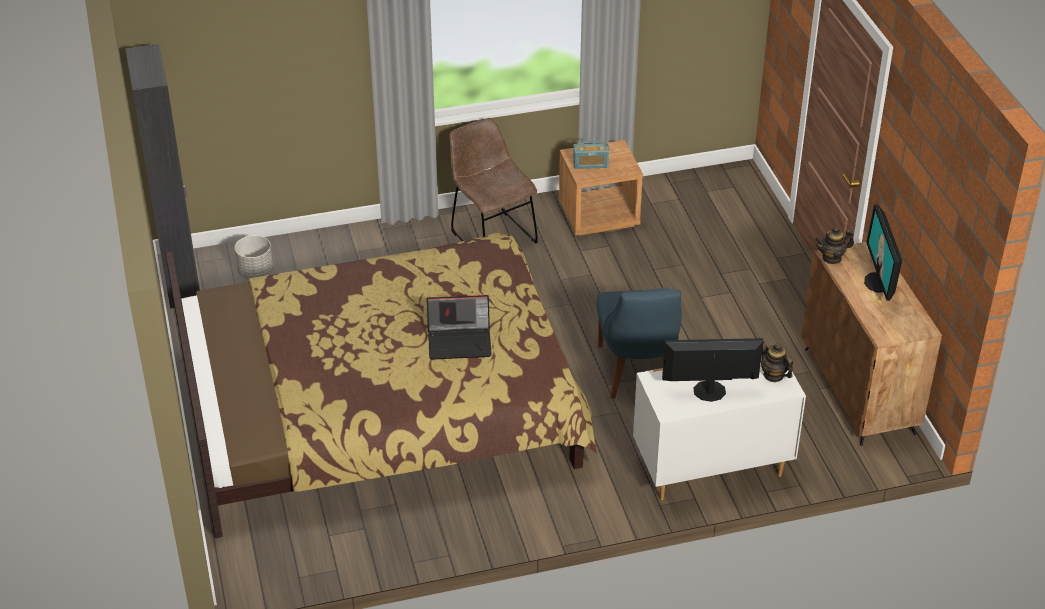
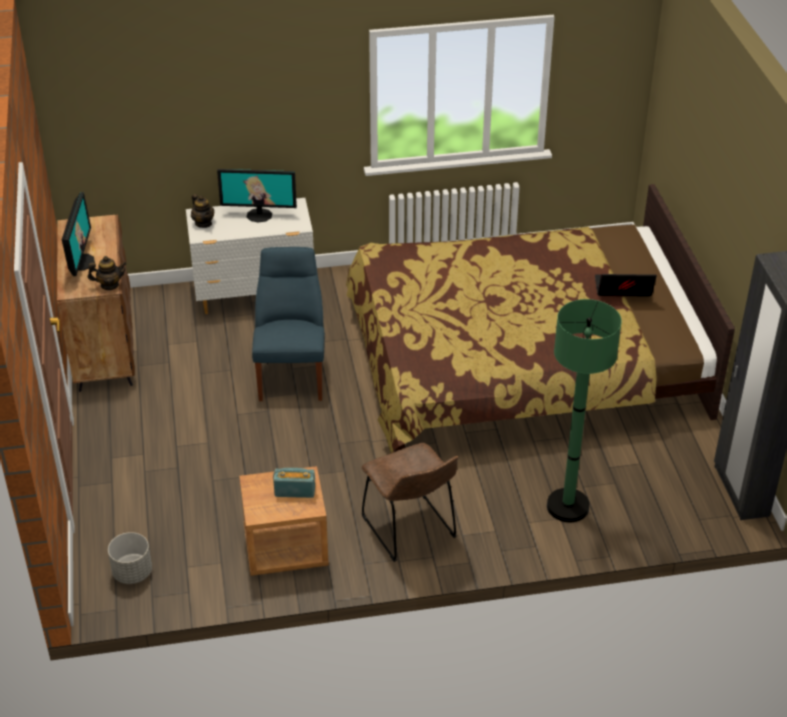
camera: 175 degrees left, 0 degrees up
grey planter [235,235,273,279] -> grey planter moved to [108,532,152,584]
laptop [426,295,492,360] -> laptop moved to [595,274,657,297]
none -> green floor lamp [547,299,622,522]

